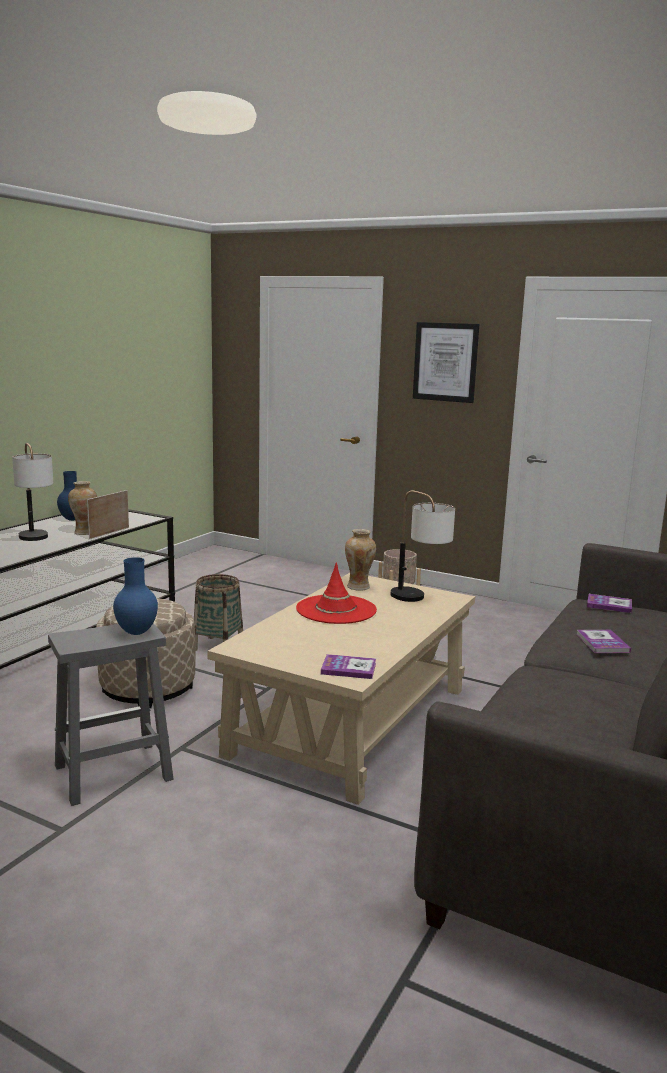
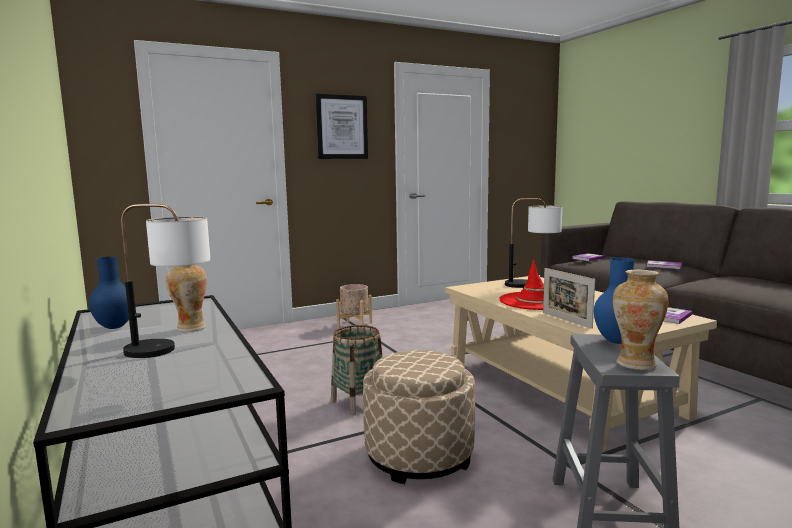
camera: 55 degrees left, 5 degrees down
picture frame [87,490,129,539] -> picture frame moved to [543,268,595,329]
vase [345,529,376,591] -> vase moved to [612,270,669,370]

